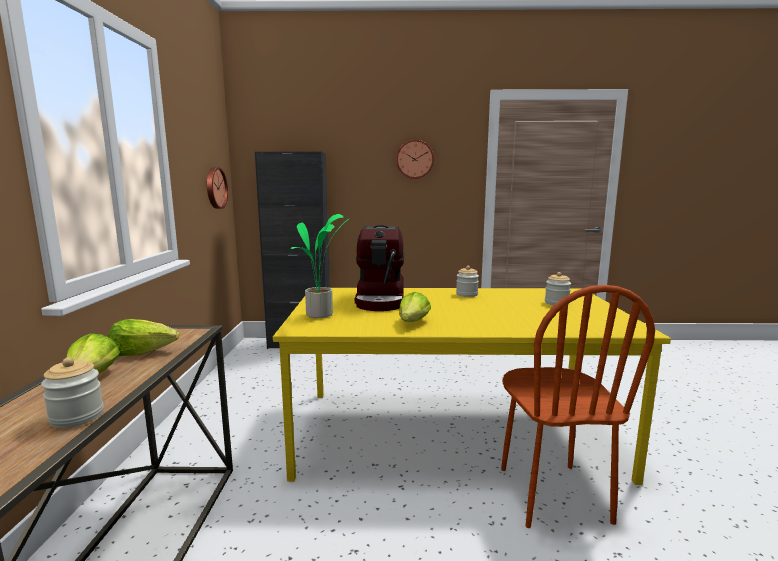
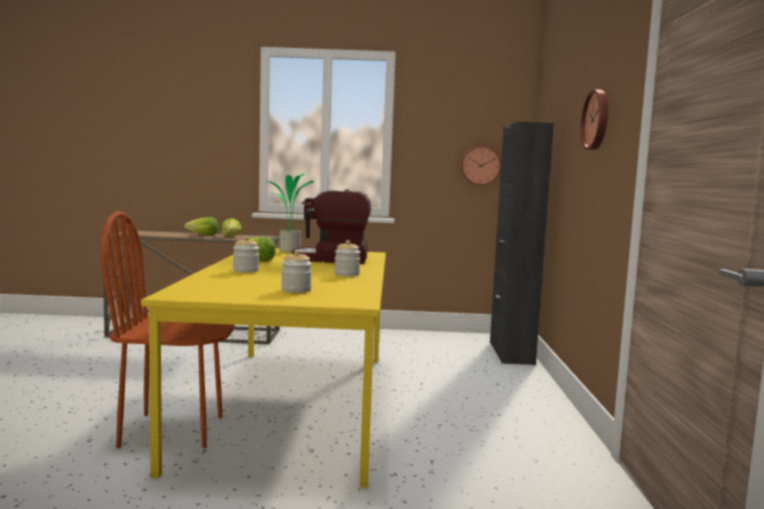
camera: 90 degrees right, 5 degrees down
jar [41,357,104,428] -> jar moved to [233,236,259,273]

